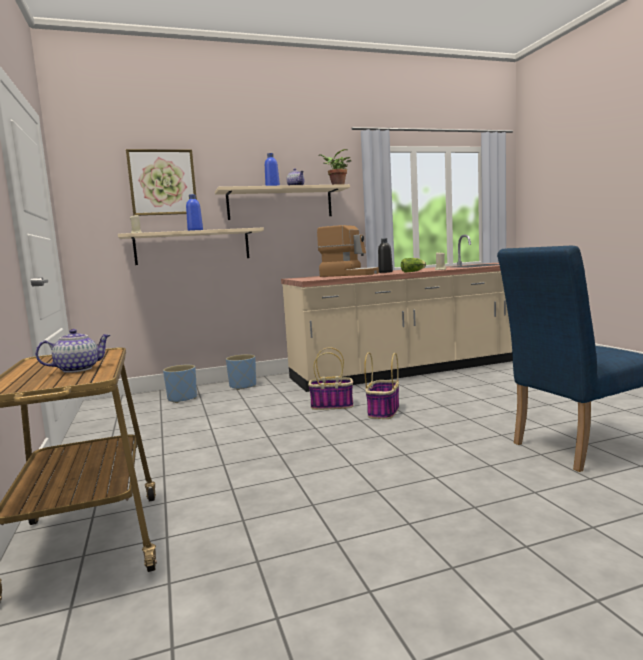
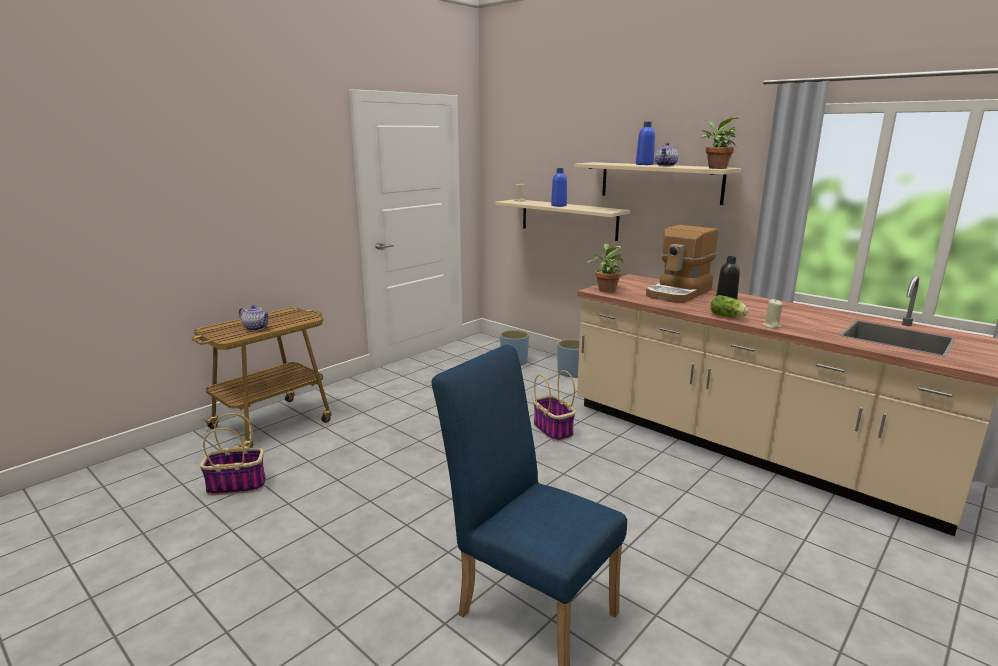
camera: 60 degrees right, 10 degrees up
picture [126,149,197,216] -> none
coffee machine [317,225,379,277] -> coffee machine turned 45 degrees clockwise [646,225,718,303]
basket [364,352,399,419] -> basket moved to [200,413,266,495]
none -> potted plant [587,244,623,293]

